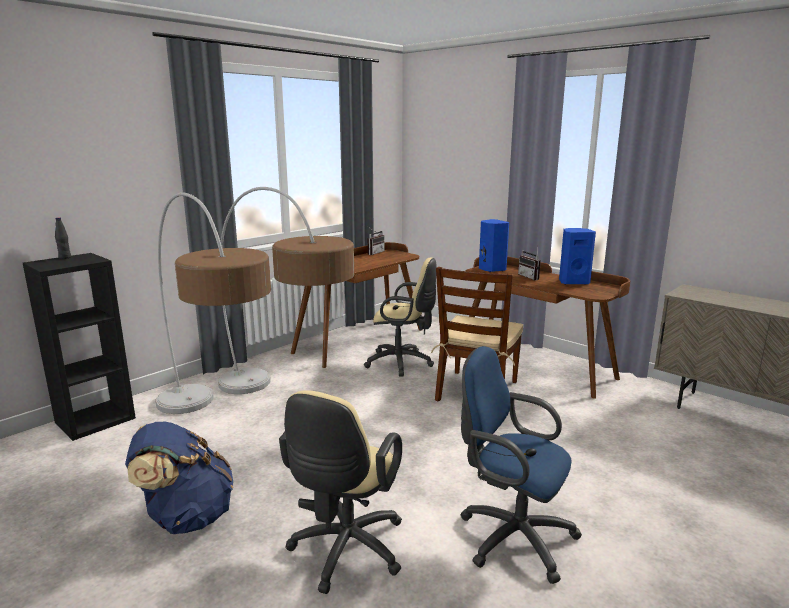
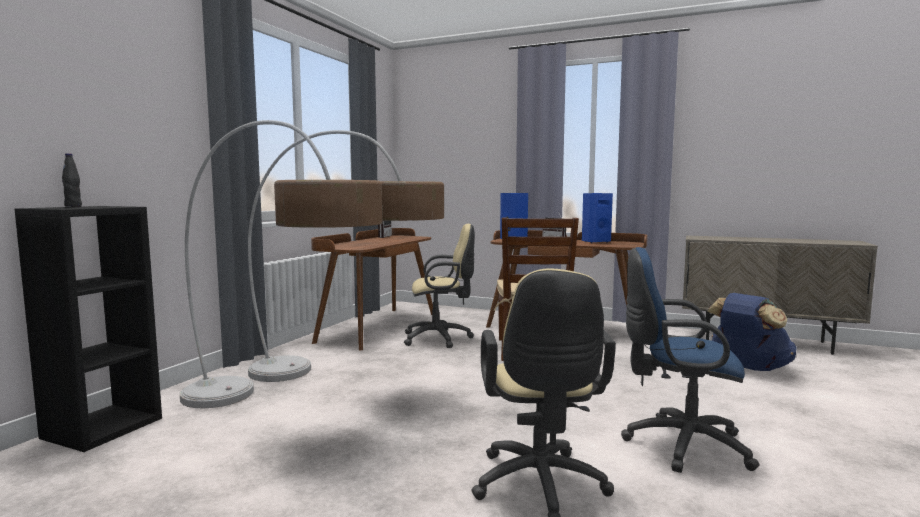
camera: 20 degrees left, 10 degrees down
blue backpack [125,422,233,534] -> blue backpack moved to [707,293,797,371]

